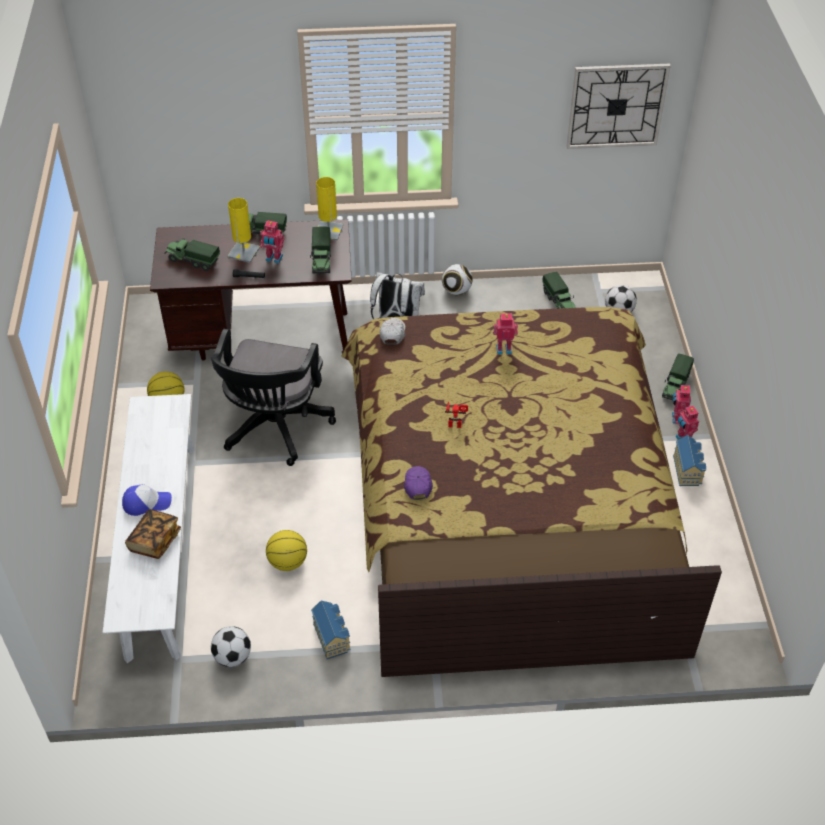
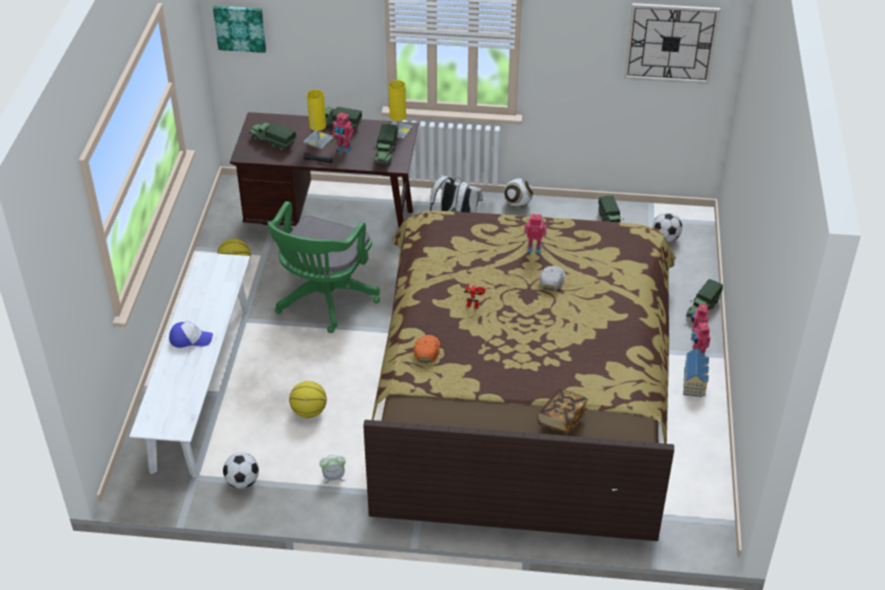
camera: 10 degrees right, 5 degrees down
book [125,509,181,559] -> book moved to [537,388,588,434]
black office chair [211,329,336,466] -> green office chair [267,201,380,333]
toy house [311,601,351,659] -> alarm clock [319,455,346,484]
white cap [379,318,405,345] -> white cap moved to [540,266,565,291]
purple cap [404,466,433,500] -> orange cap [414,335,440,363]
none -> picture [213,6,266,53]

